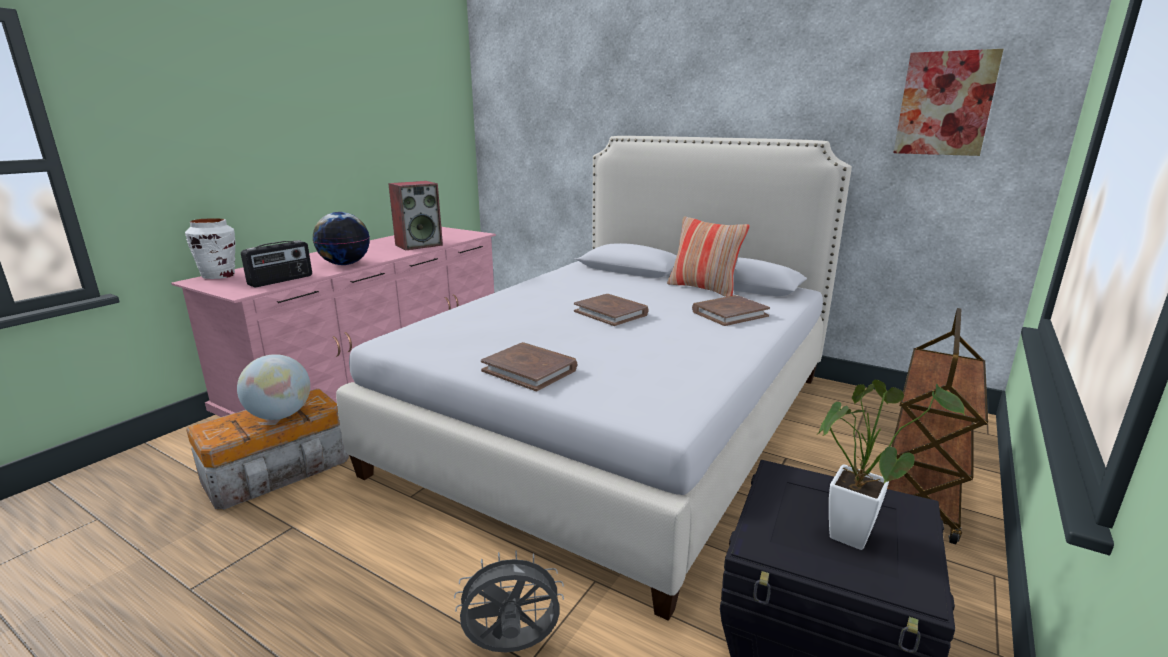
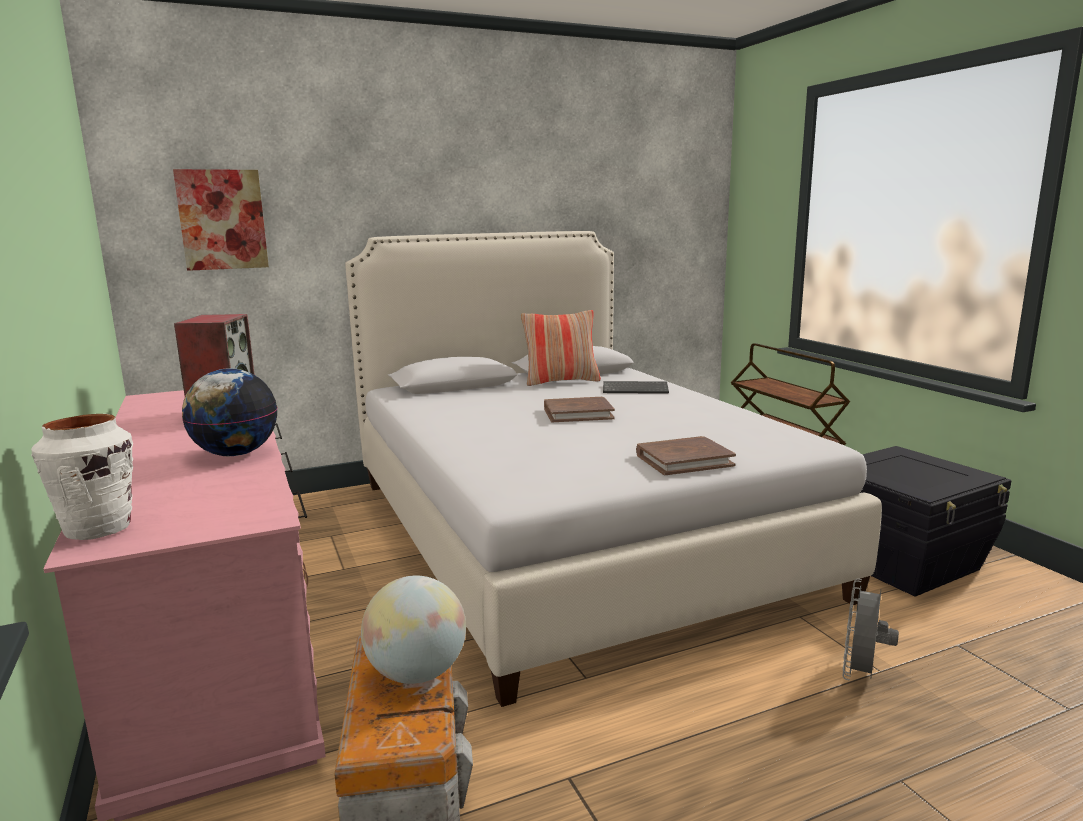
camera: 55 degrees left, 5 degrees down
radio [241,240,312,287] -> none
brown book [692,295,770,326] -> keyboard [603,381,669,394]
potted plant [817,380,965,550] -> none
picture [893,49,1003,156] -> picture moved to [173,169,269,271]

